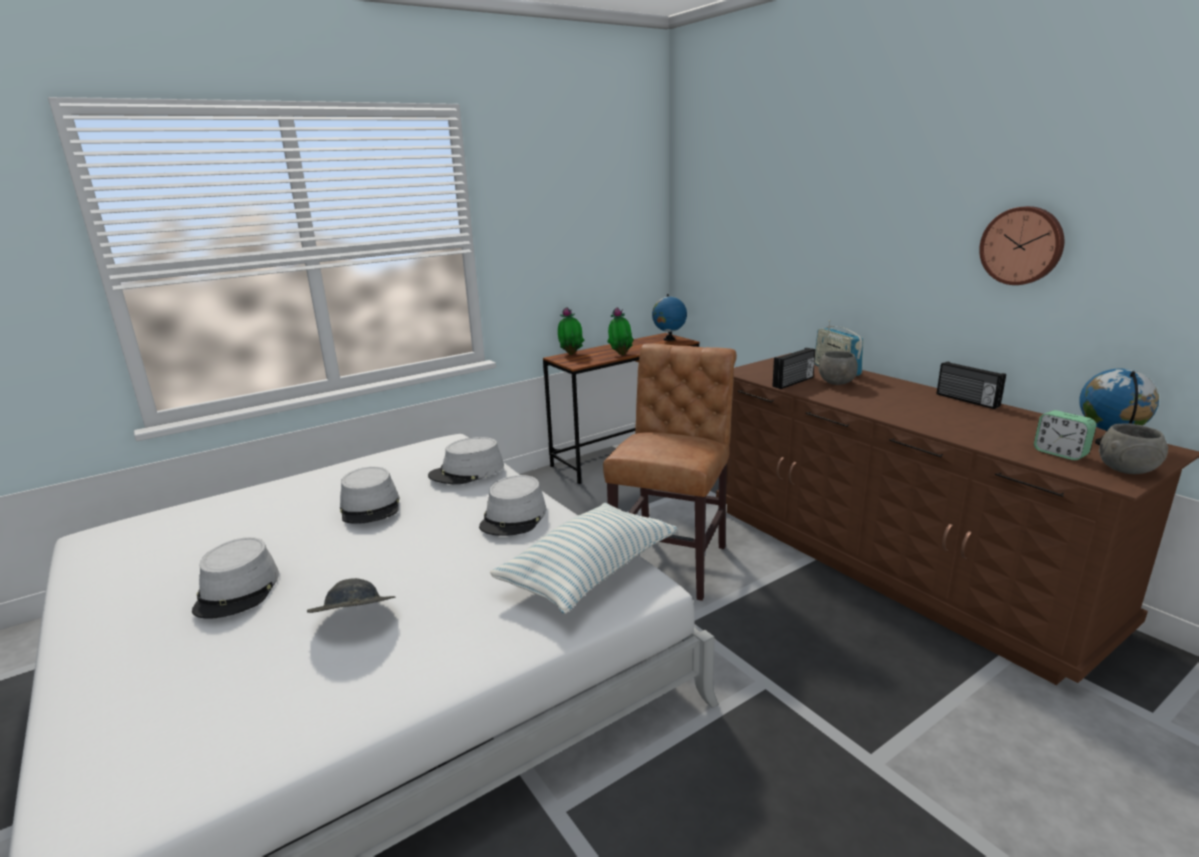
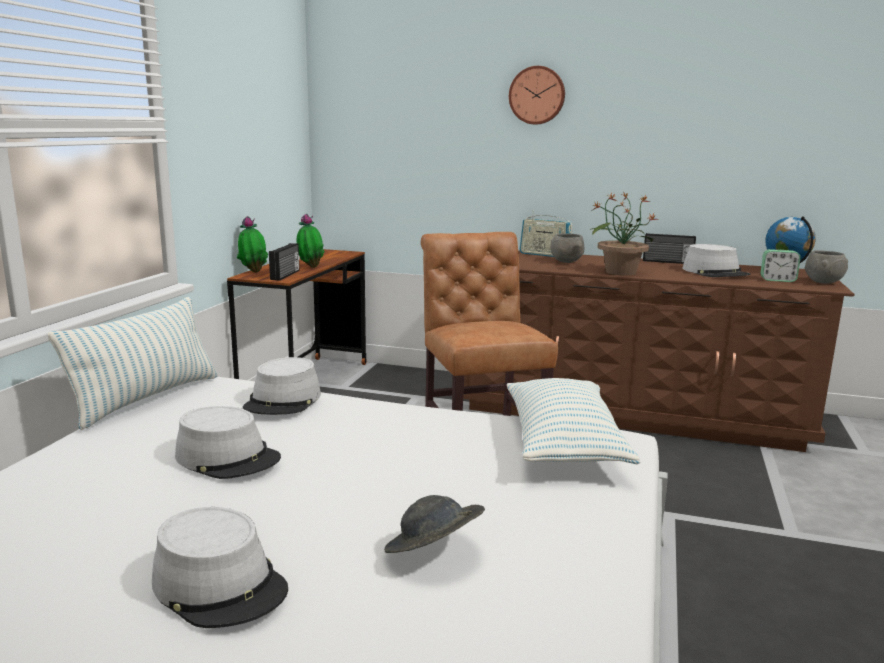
camera: 40 degrees left, 5 degrees down
grey hat [479,475,546,536] -> grey hat moved to [682,244,751,277]
globe [652,294,687,341] -> none
radio [772,348,815,389] -> radio moved to [269,243,300,281]
wall clock [979,206,1064,285] -> wall clock moved to [509,66,565,124]
none -> pillow [48,297,218,430]
none -> potted plant [590,192,659,276]

